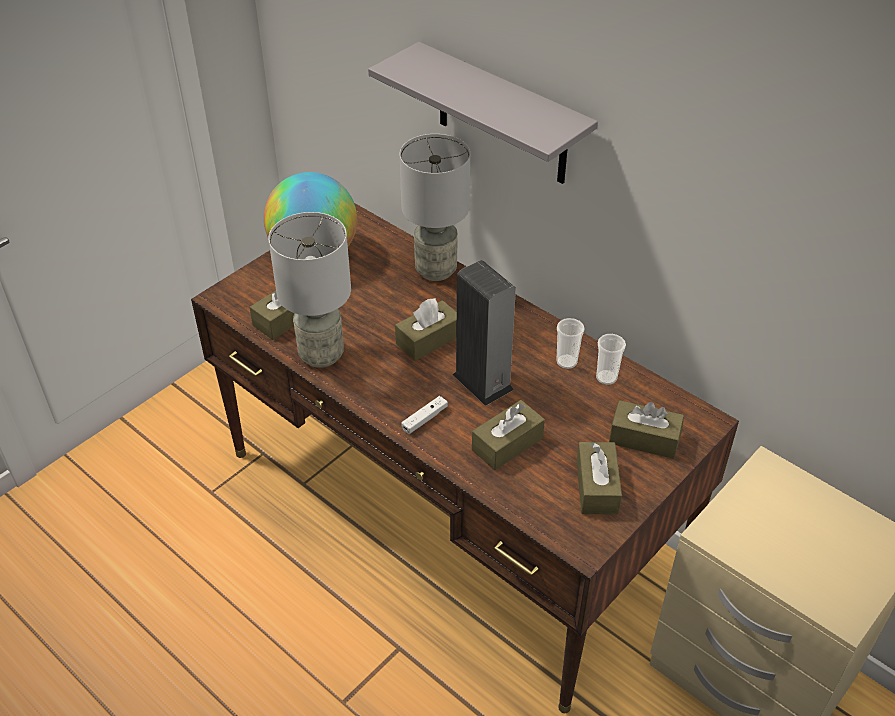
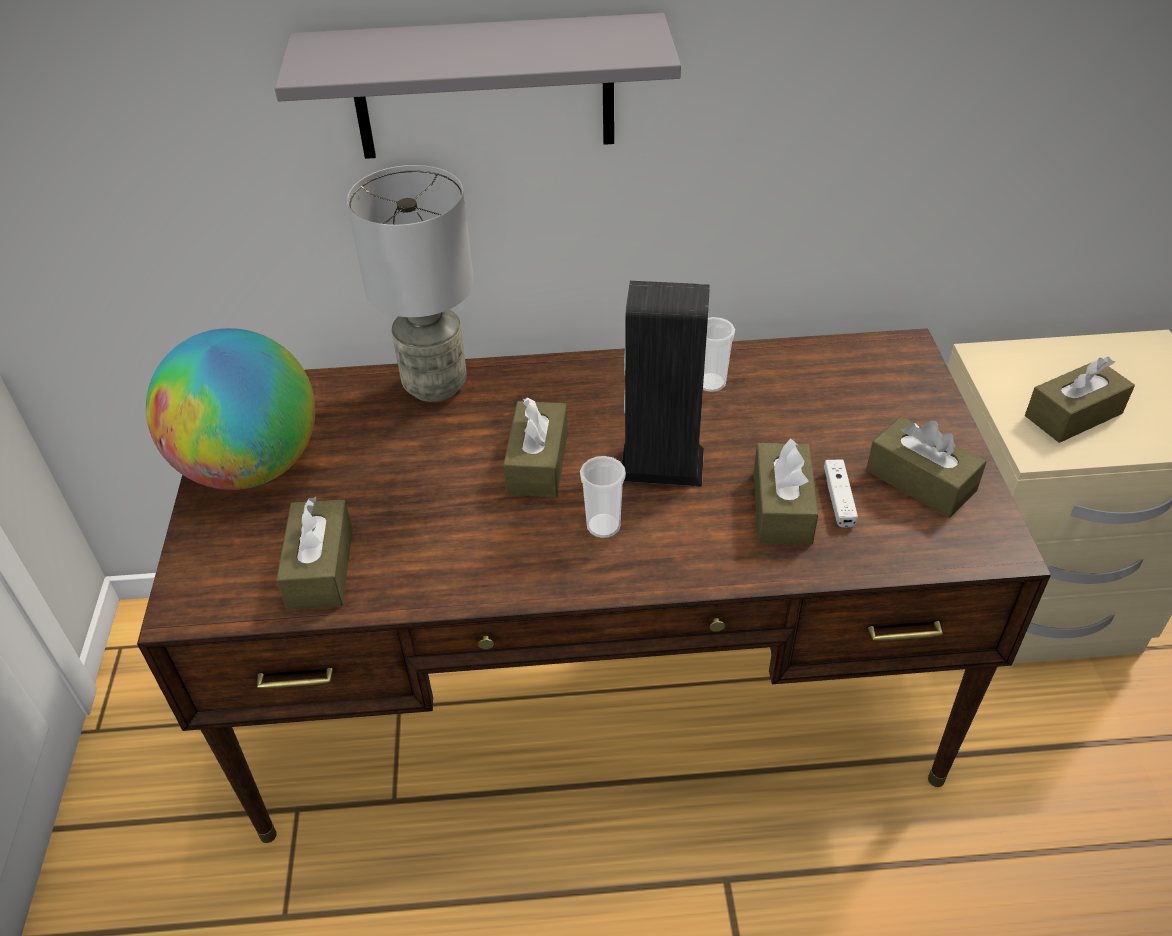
camera: 45 degrees left, 0 degrees up
grey table lamp [268,212,351,368] -> none
white game controller [401,396,448,434] -> white game controller moved to [824,460,858,527]
cup [596,334,626,385] -> cup moved to [580,456,626,538]
brown tissue box [609,400,684,459] -> brown tissue box moved to [1025,357,1135,443]

